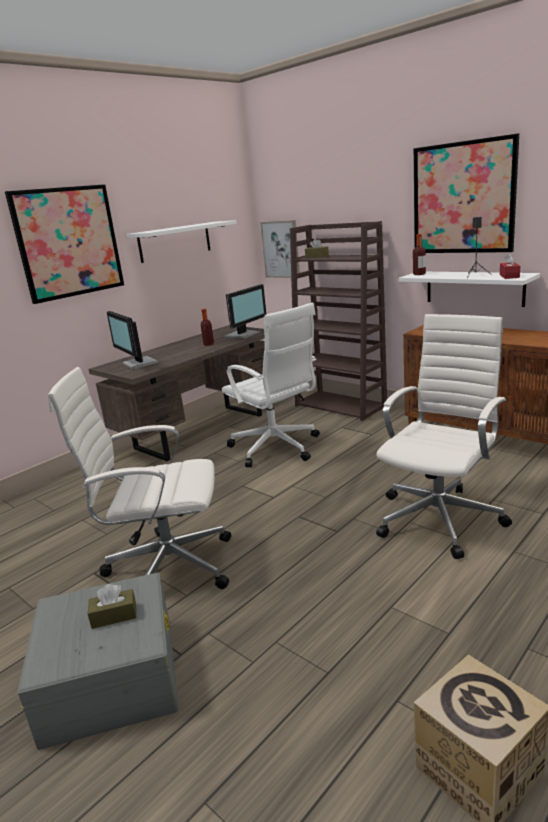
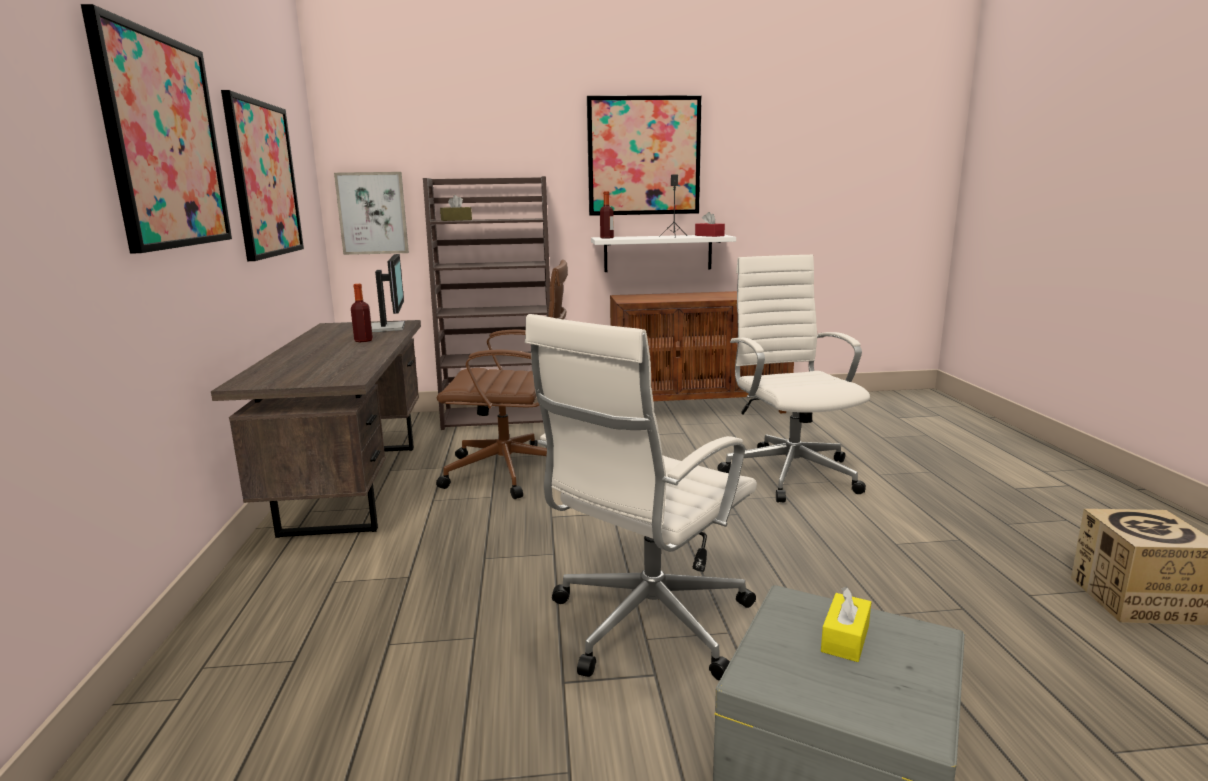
camera: 50 degrees left, 5 degrees down
brown tissue box [87,584,136,629] -> yellow tissue box [821,586,871,662]
monitor [107,311,158,369] -> none
white shelf [127,220,237,263] -> picture [221,90,304,261]
white office chair [222,303,320,467] -> brown office chair [436,260,568,499]

